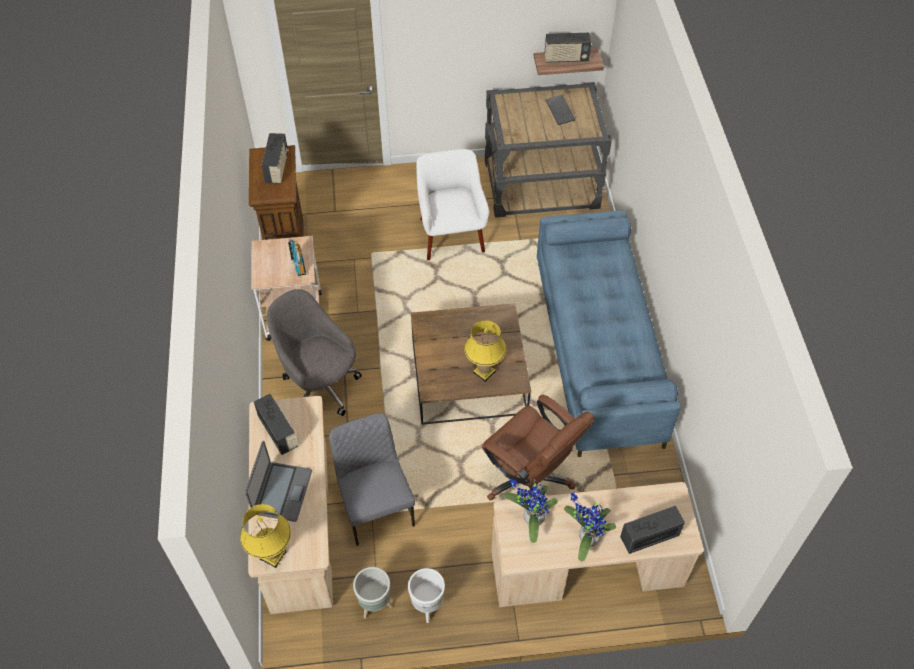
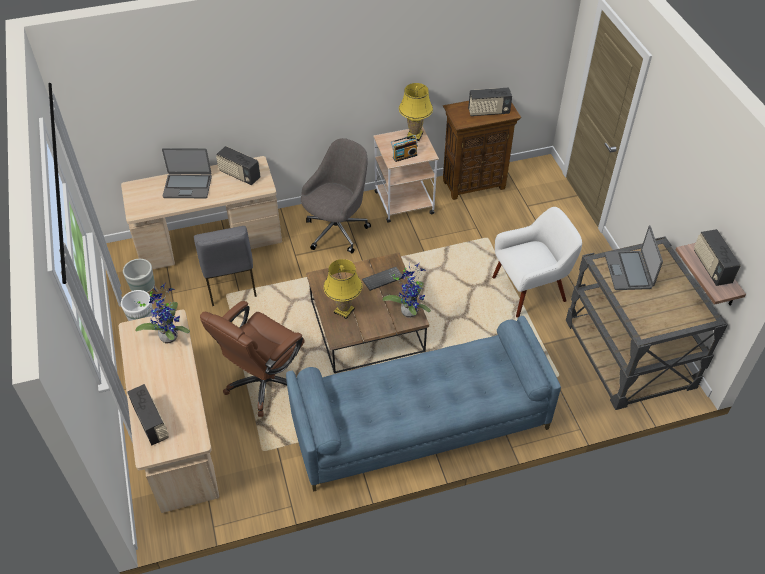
camera: 80 degrees right, 5 degrees down
yellow table lamp [240,504,291,568] -> yellow table lamp moved to [399,83,433,141]
radio [254,394,298,455] -> radio turned 75 degrees clockwise [217,146,261,185]
grey chair [329,413,415,546] -> grey chair turned 105 degrees clockwise [194,226,257,306]
keyboard [546,95,575,125] -> keyboard moved to [362,267,403,291]
potted plant [564,492,616,561] -> potted plant moved to [383,263,431,318]
none -> laptop [605,225,663,290]

